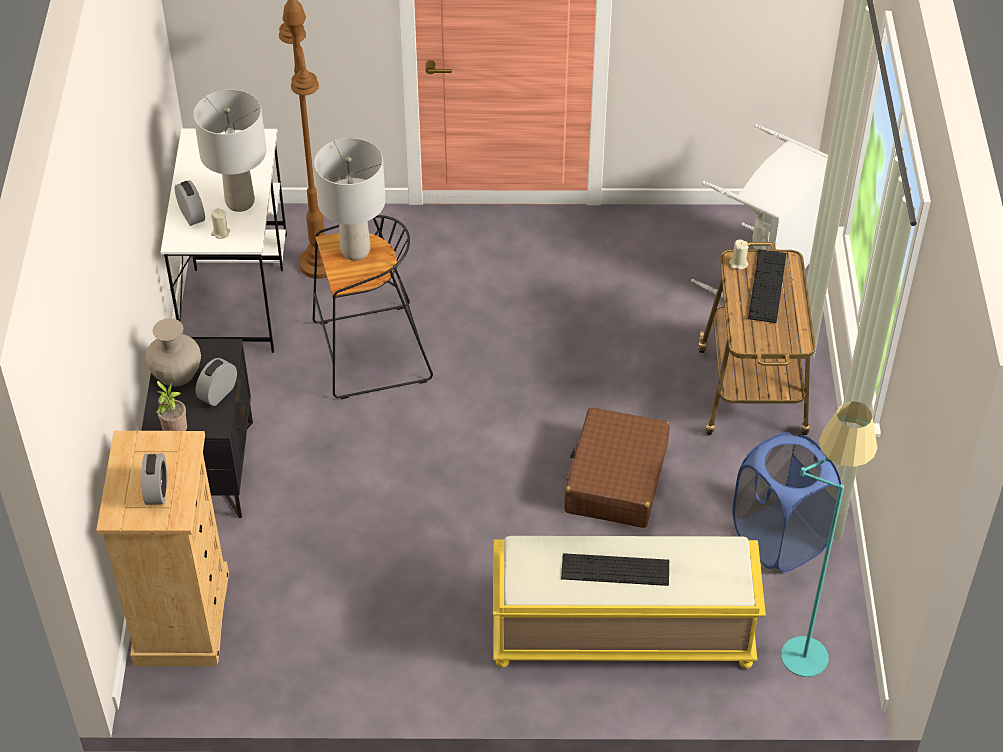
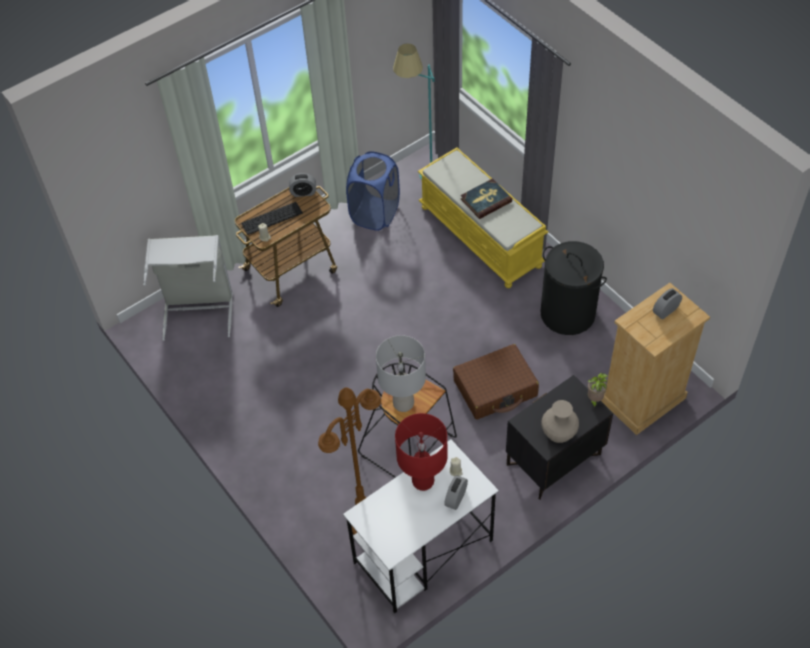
camera: 125 degrees left, 5 degrees up
grey table lamp [193,89,266,212] -> red table lamp [395,413,448,491]
alarm clock [196,358,237,406] -> alarm clock moved to [289,173,316,197]
keyboard [561,553,669,586] -> book [461,178,512,219]
brown suitcase [564,407,670,528] -> brown suitcase moved to [453,344,539,420]
none -> black laundry basket [541,241,607,335]

